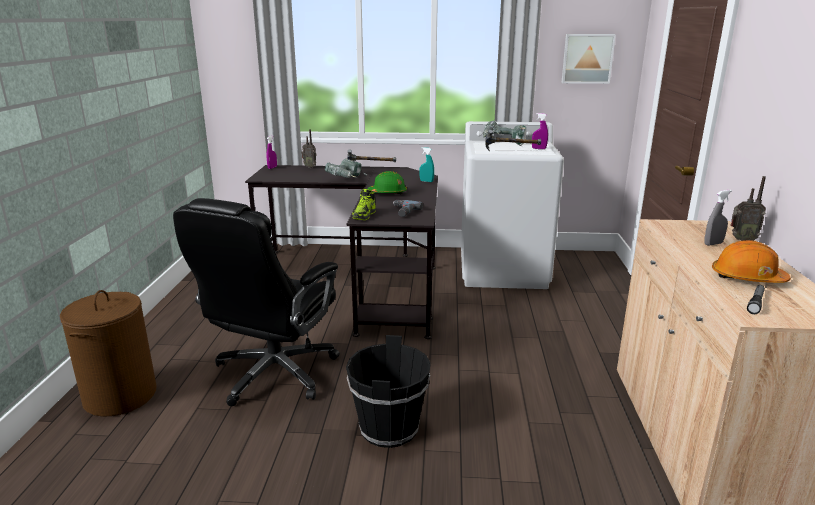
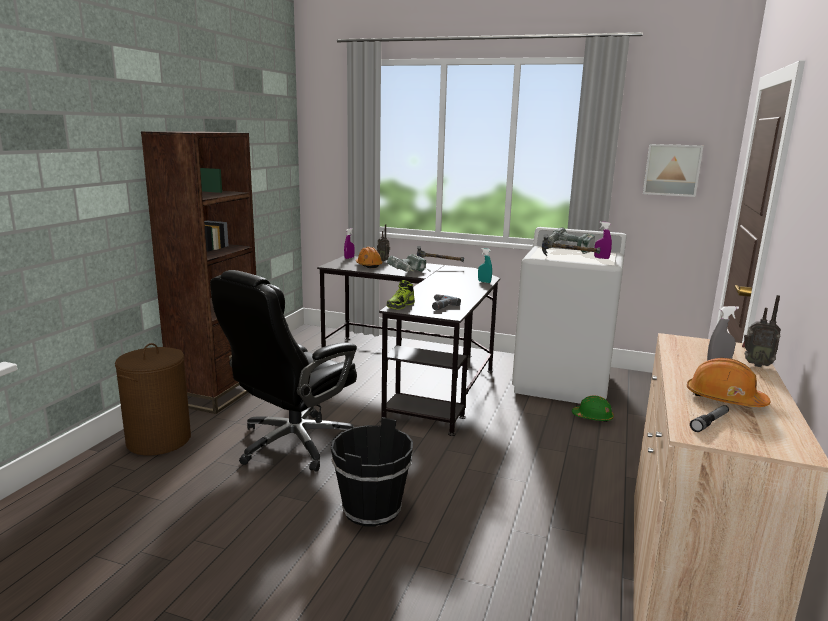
camera: 15 degrees right, 5 degrees down
green hard hat [368,171,407,195] -> green hard hat moved to [572,396,614,422]
none -> brown bookcase [141,131,256,414]
none -> orange hard hat [356,247,383,268]

